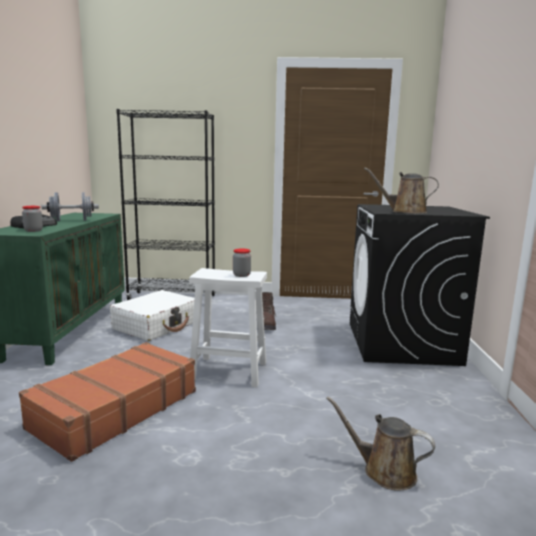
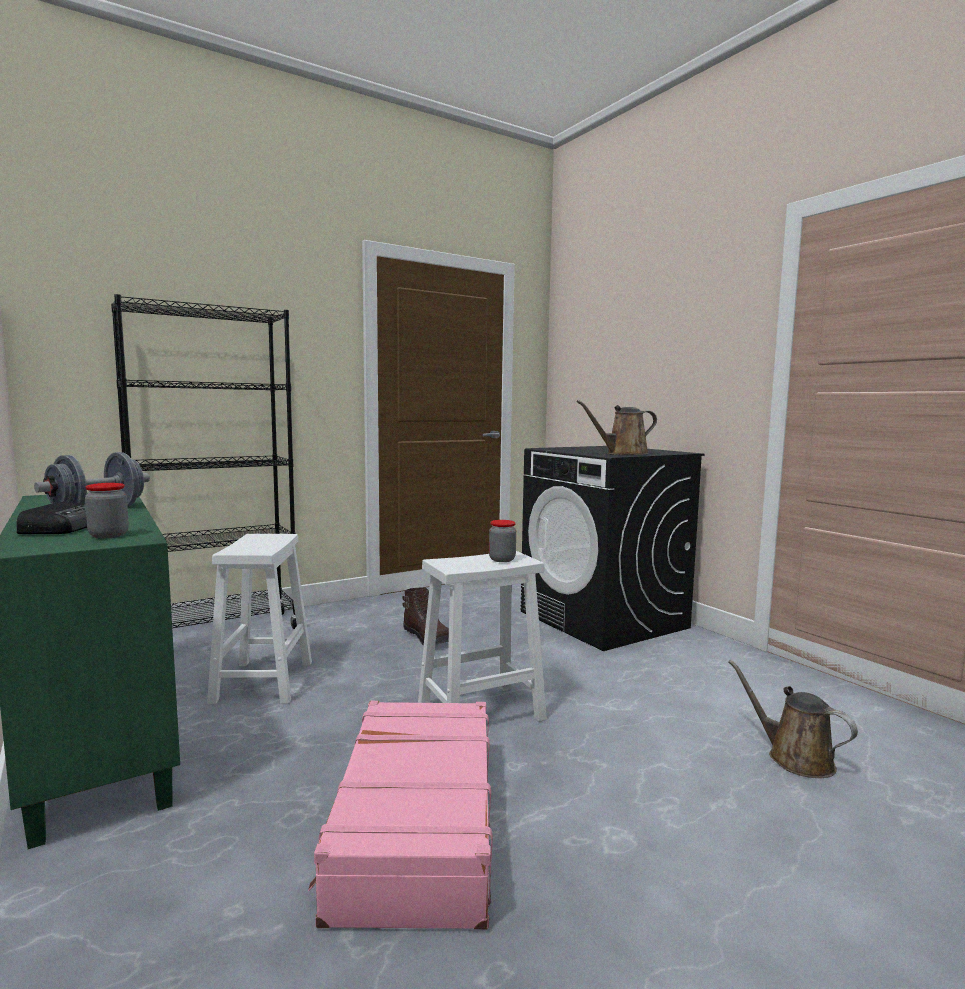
camera: 35 degrees left, 5 degrees down
brown suitcase [19,342,196,462] -> pink suitcase [308,701,493,929]
white suitcase [110,290,195,341] -> white stool [207,534,312,704]
brown watering can [326,396,435,491] -> brown watering can turned 60 degrees clockwise [728,660,858,778]

